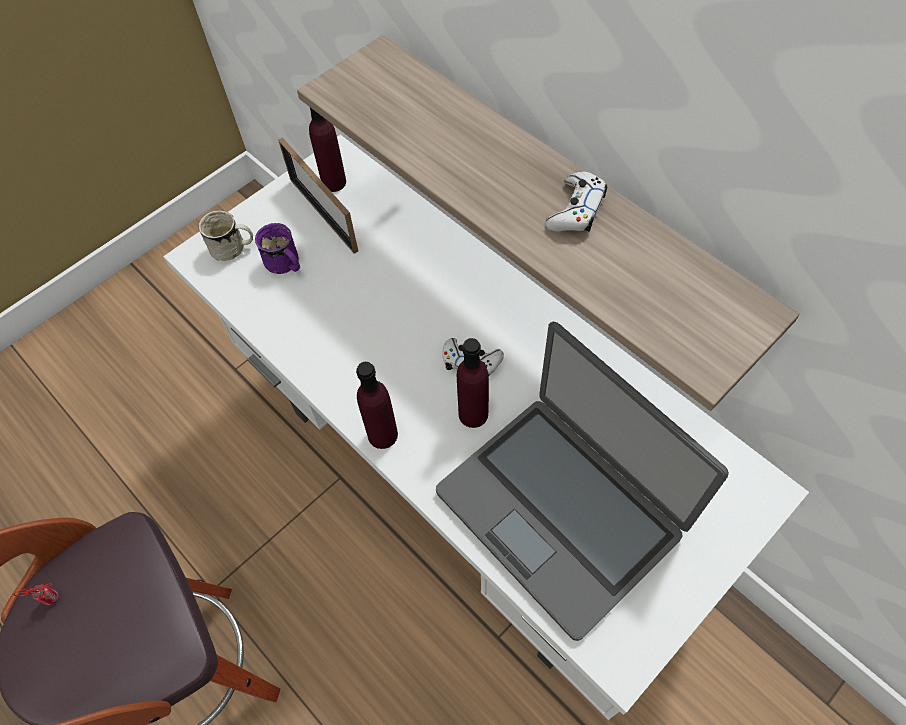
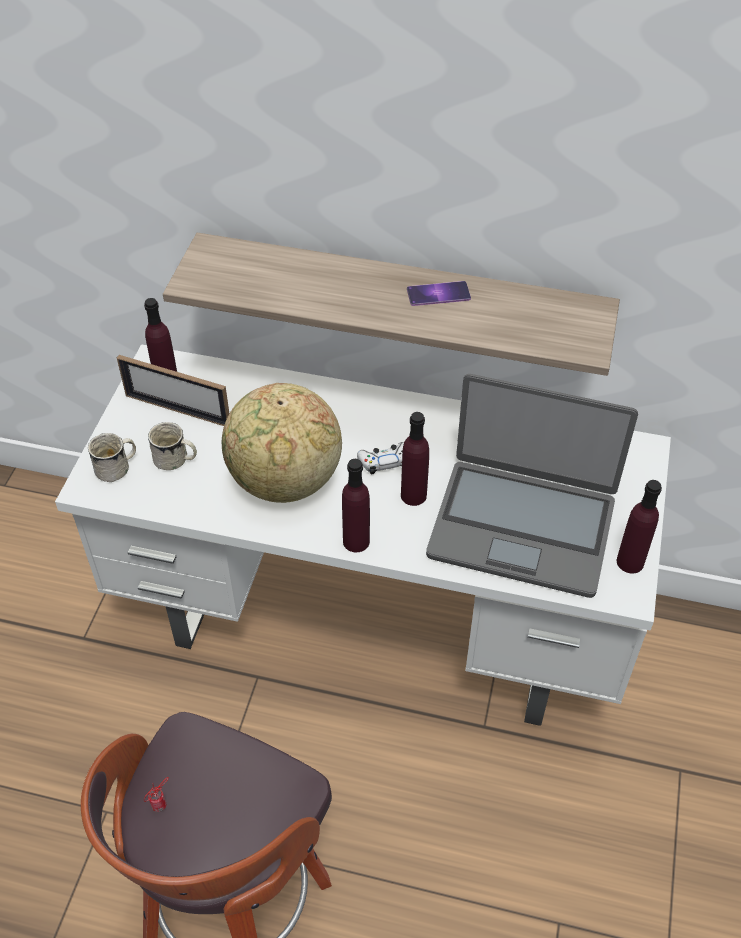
camera: 35 degrees left, 10 degrees down
purple mug [255,223,300,274] -> white mug [148,422,197,470]
white game controller [545,172,607,232] -> phone [407,281,471,306]
none -> globe [222,383,342,503]
none -> purple bottle [617,480,662,574]

